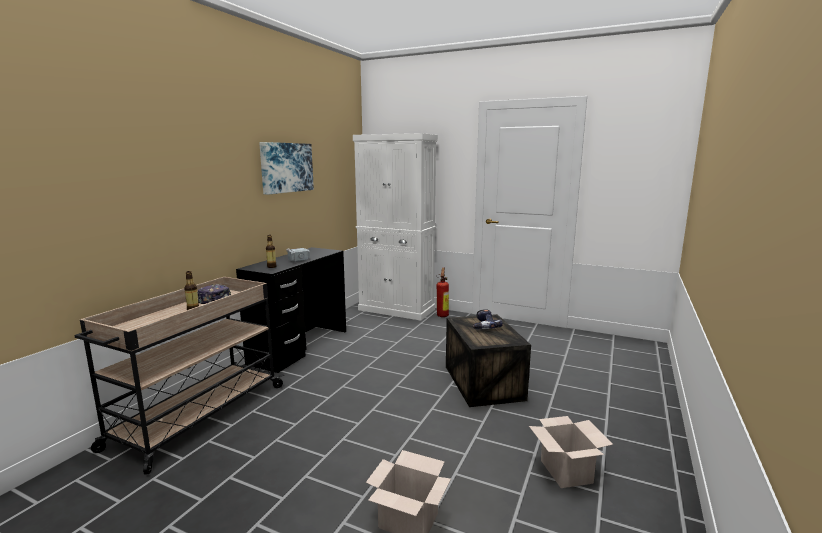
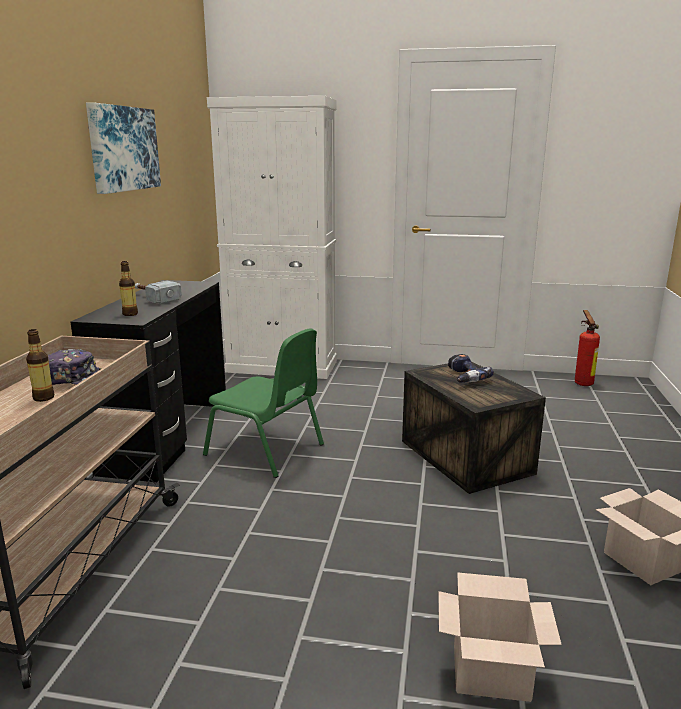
camera: 15 degrees left, 5 degrees up
fire extinguisher [437,268,449,317] -> fire extinguisher moved to [575,310,600,386]
none -> green chair [203,329,324,478]

